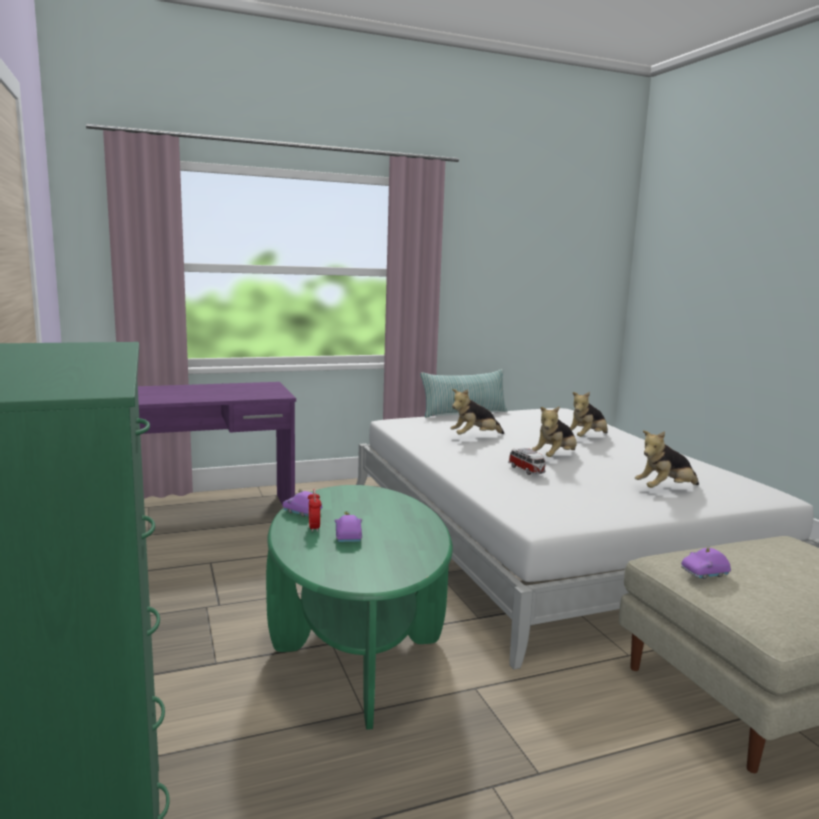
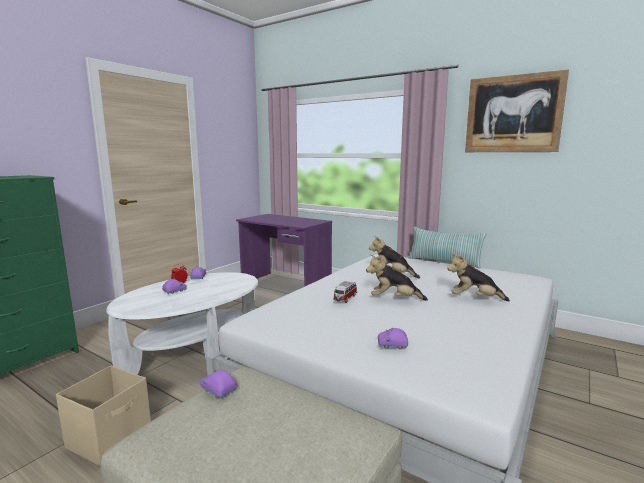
camera: 55 degrees right, 0 degrees up
green coffee table [266,485,453,730] -> white coffee table [106,272,258,375]
plush toy [635,430,699,488] -> purple toy car [378,328,408,349]
none -> beige storage box [56,366,151,467]
none -> picture [465,69,569,152]

